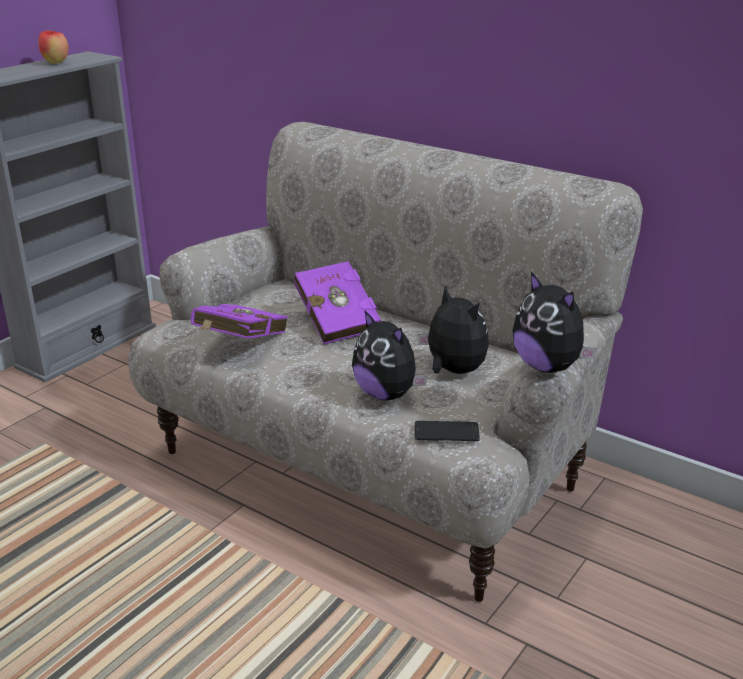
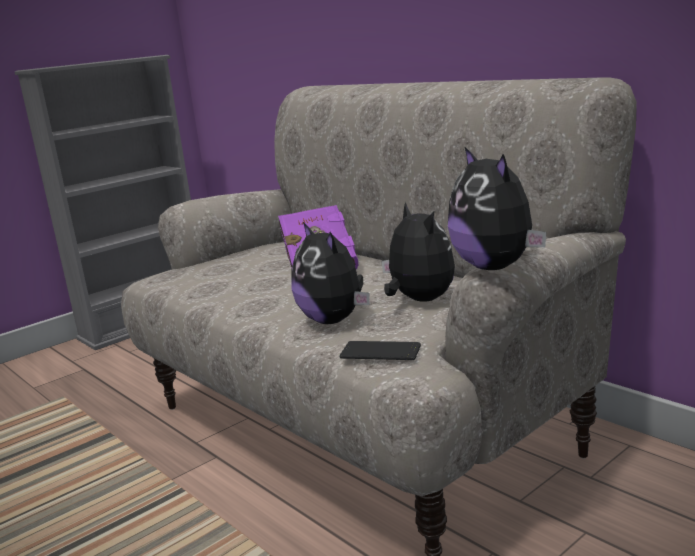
camera: 15 degrees right, 10 degrees down
apple [39,31,69,64] -> none
purple book [191,304,288,339] -> none

